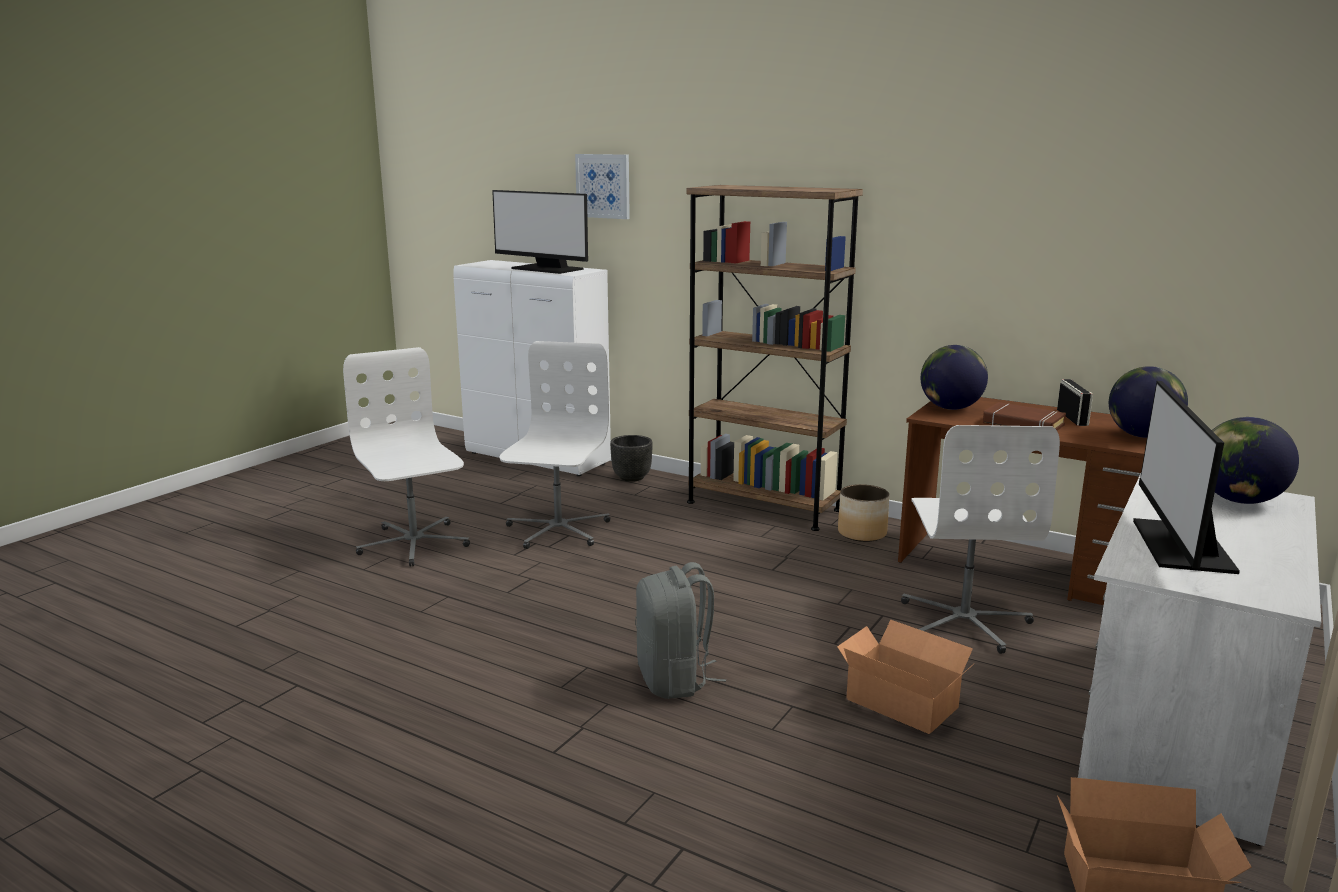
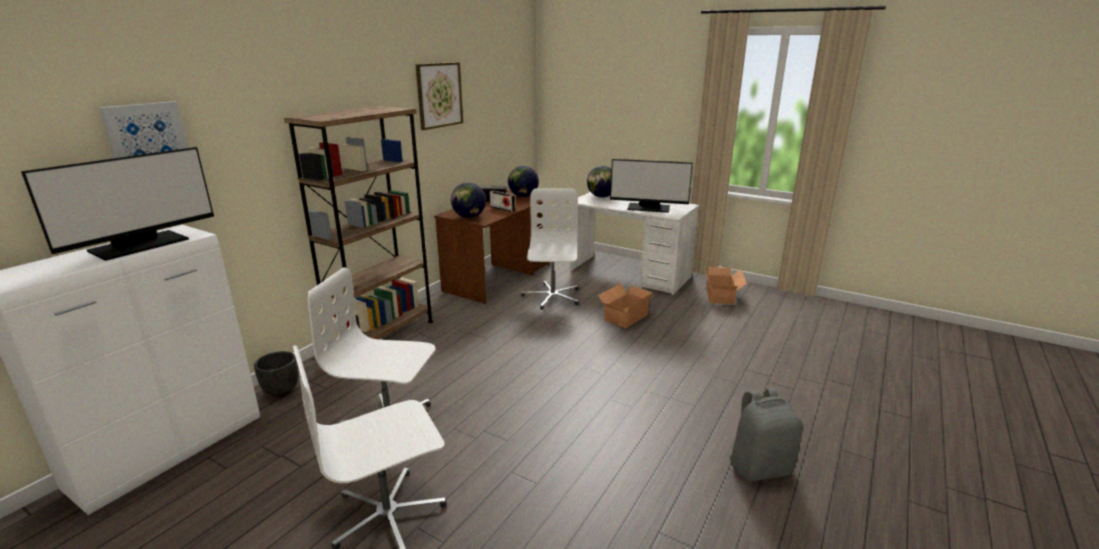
camera: 90 degrees left, 5 degrees up
grey backpack [635,562,726,699] -> grey backpack moved to [730,388,803,481]
planter [838,484,890,542] -> none
white office chair [901,425,1060,654] -> white office chair turned 90 degrees counterclockwise [521,188,579,310]
brown book [983,402,1066,431] -> radio [490,191,515,212]
none -> picture [416,62,463,130]

